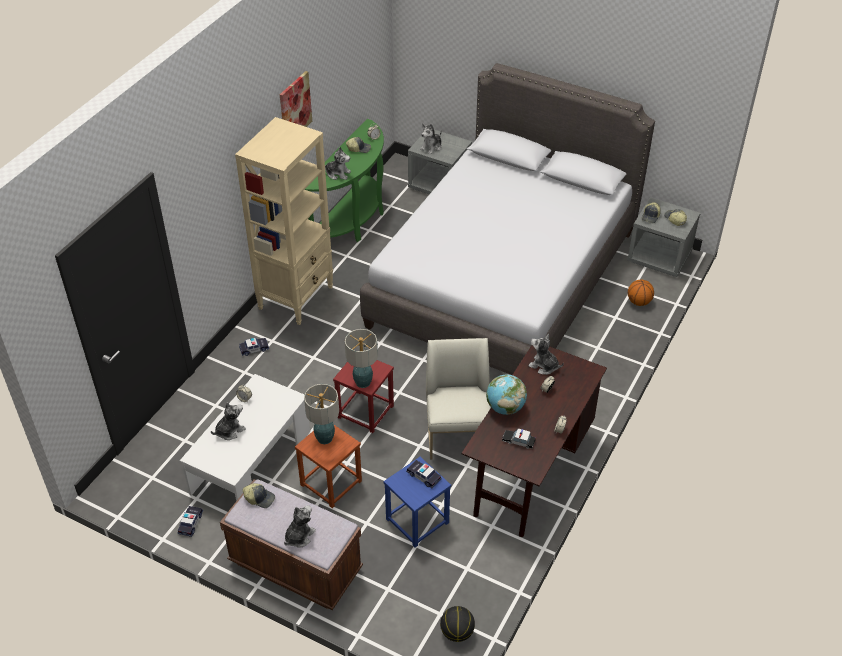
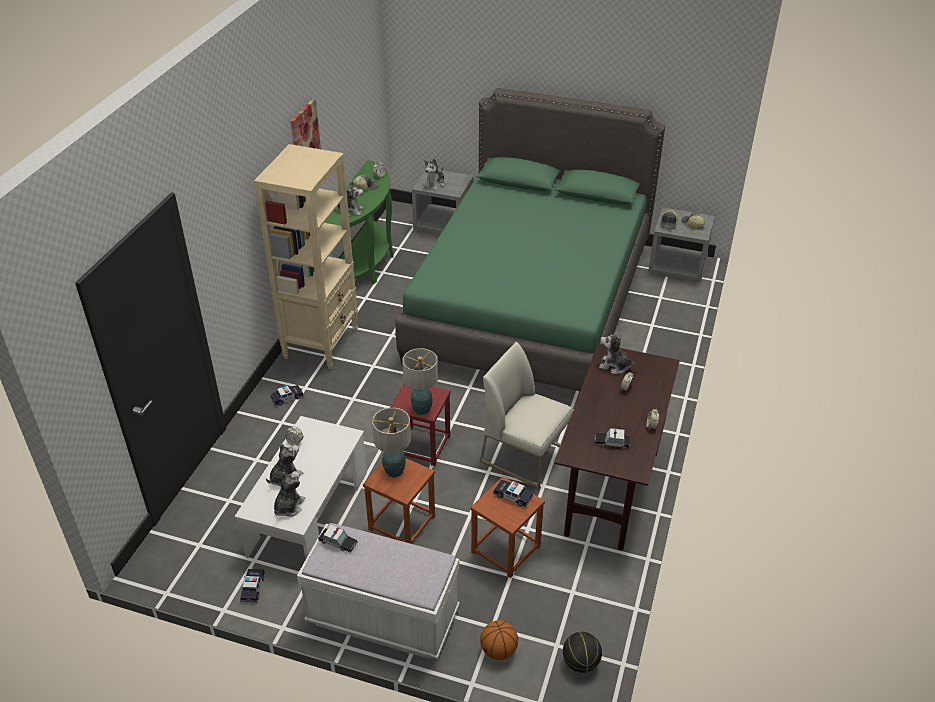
camera: 10 degrees left, 5 degrees down
brown bench [220,479,363,610] -> white bench [297,523,460,659]
cap [243,483,275,508] -> toy car [318,525,358,553]
plush toy [284,505,316,548] -> plush toy moved to [274,471,305,517]
grey bed [360,63,655,375] -> green bed [395,88,665,391]
blue stool [384,457,451,547] -> brown stool [470,476,545,578]
white chair [426,338,491,460] -> white chair turned 45 degrees counterclockwise [480,342,573,489]
globe [486,374,527,415] -> none
basketball [628,280,654,306] -> basketball moved to [480,620,518,660]

